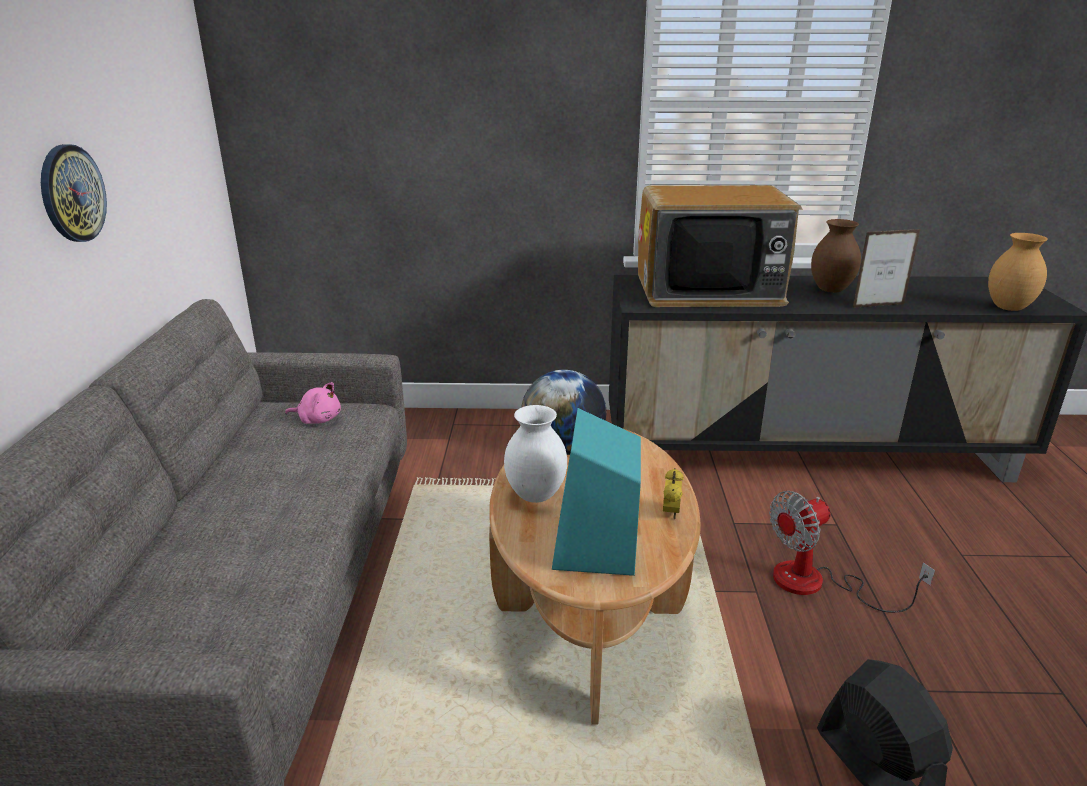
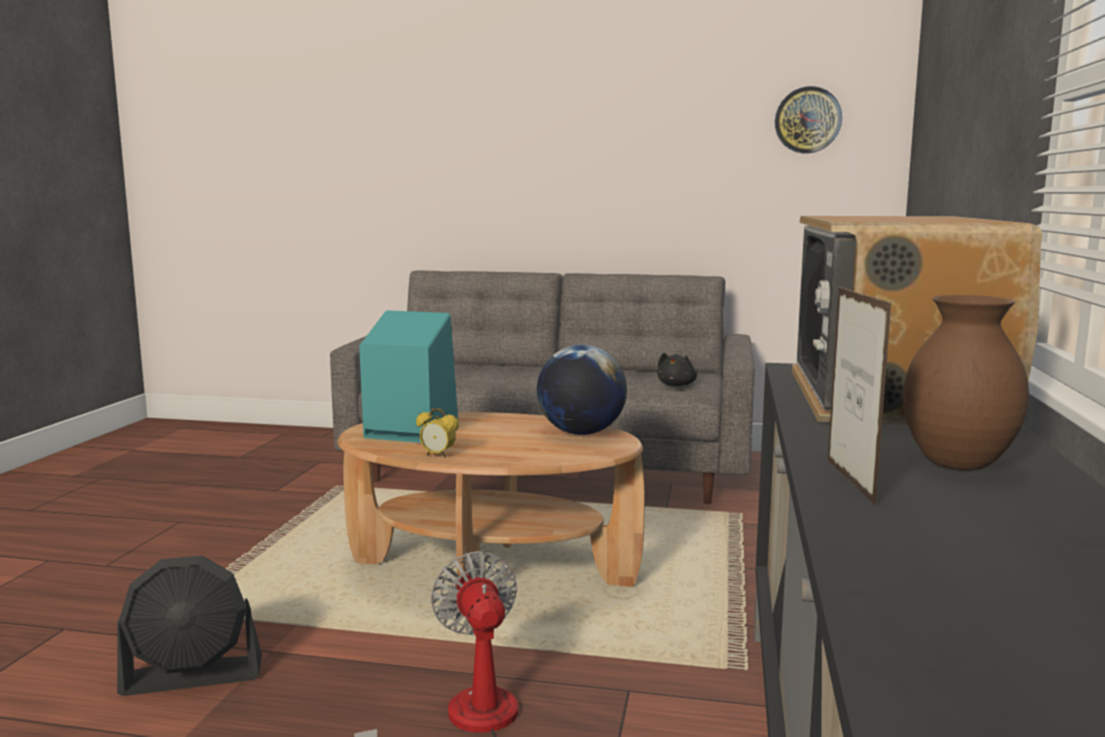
camera: 100 degrees right, 15 degrees down
wall clock [41,144,107,242] -> wall clock moved to [775,86,842,153]
pink plush toy [285,382,341,424] -> black plush toy [657,353,697,386]
white vase [504,405,567,503] -> none
brown vase [988,233,1048,311] -> none

